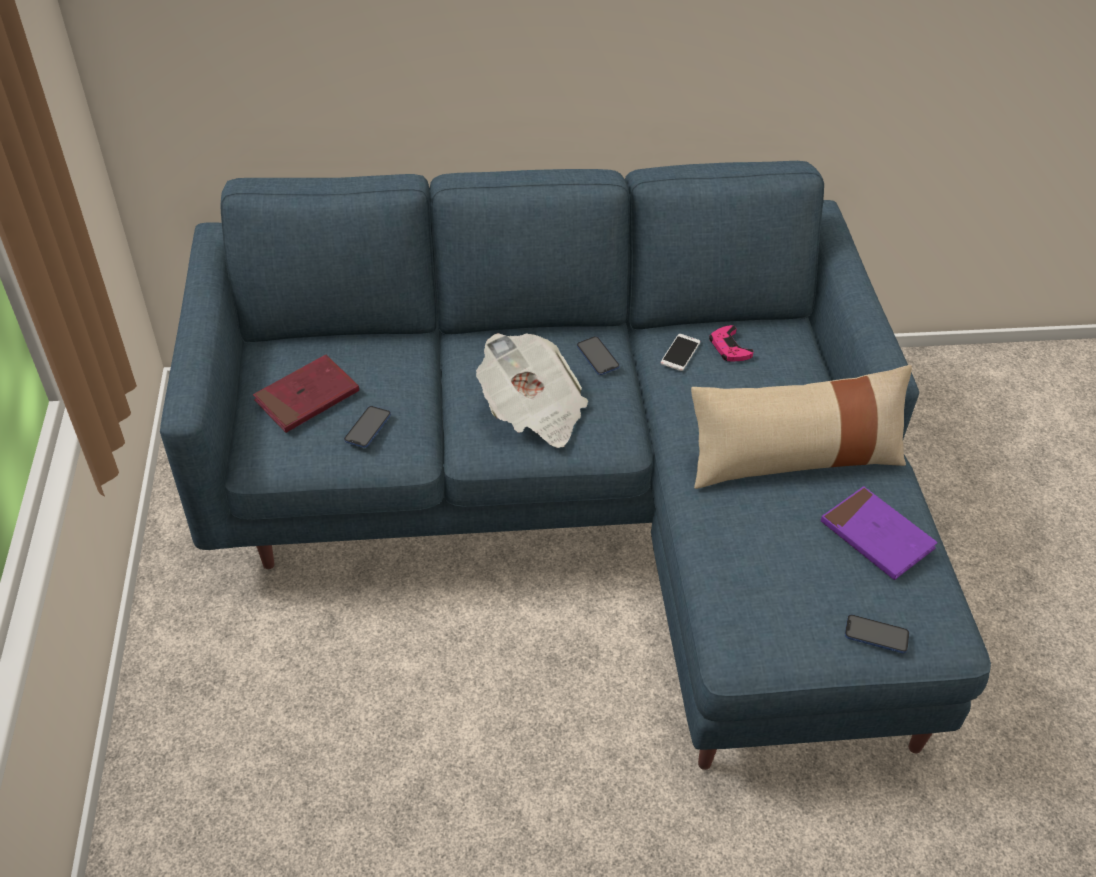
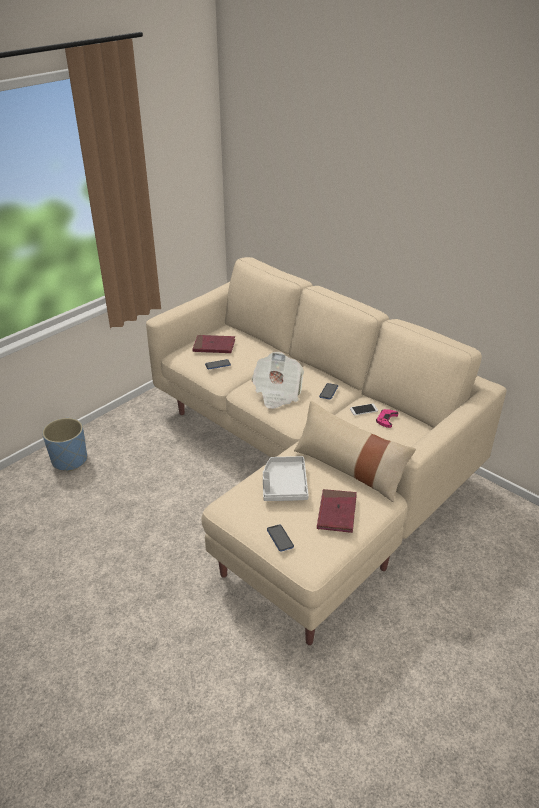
camera: 50 degrees right, 10 degrees down
blue sofa [160,161,991,770] -> beige sofa [146,257,507,645]
purple book [821,486,938,580] -> red book [317,489,357,533]
none -> blue planter [42,418,87,472]
none -> grey tray [263,456,309,501]

